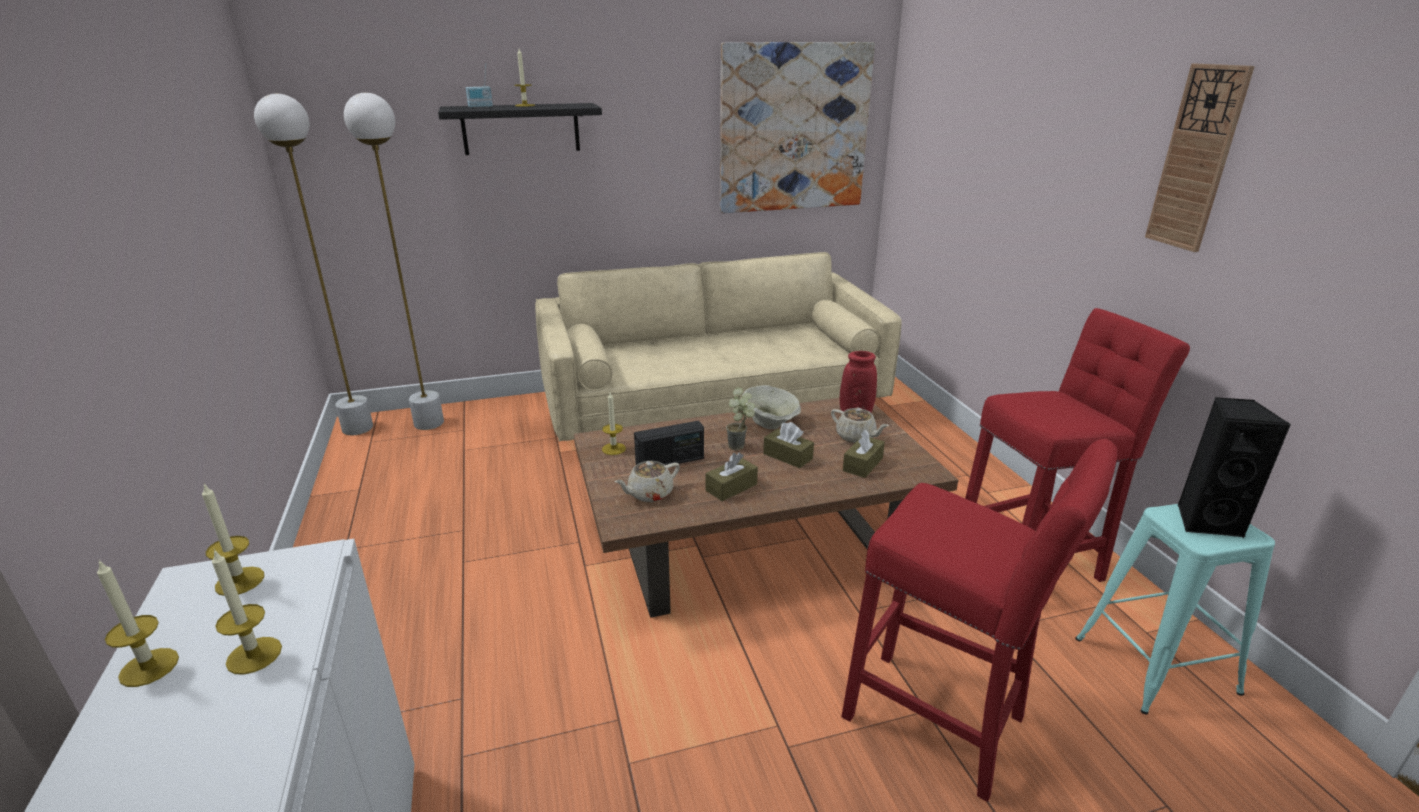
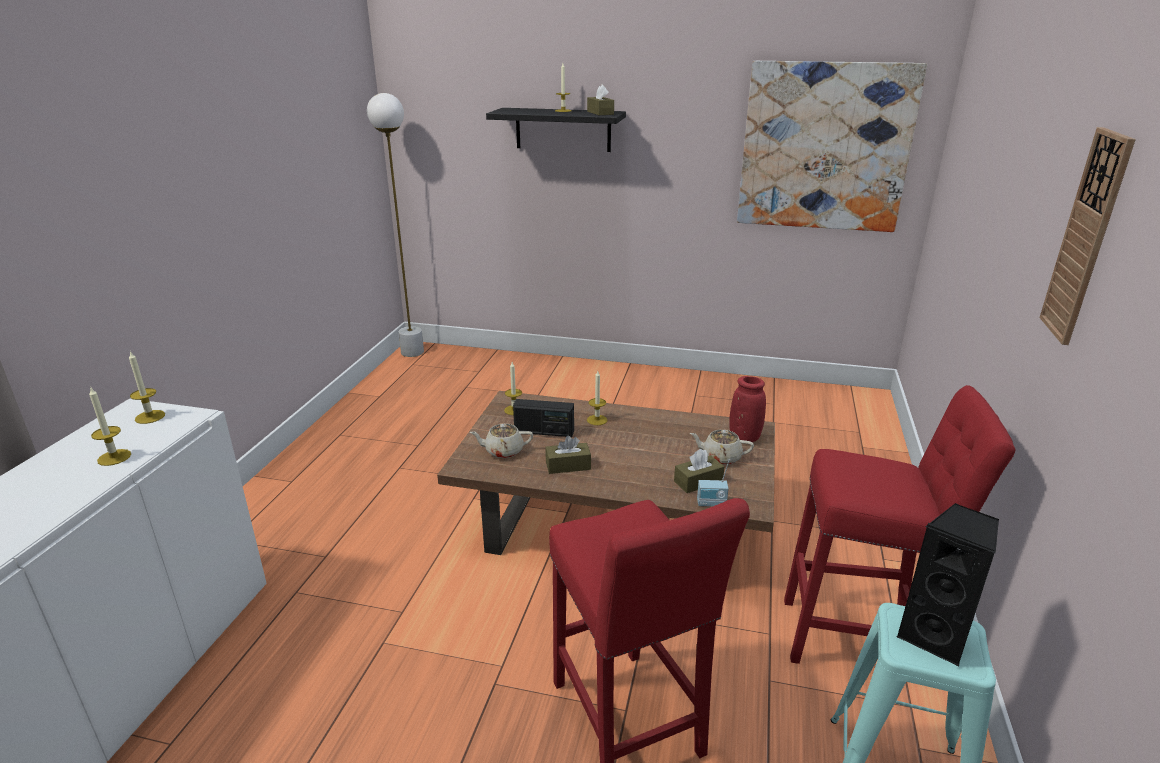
camera: 30 degrees right, 0 degrees up
candle [97,560,179,687] -> candle moved to [587,371,607,425]
white floor lamp [344,93,444,430] -> none
radio [466,63,493,108] -> radio moved to [697,459,730,506]
beige sofa [535,252,902,442] -> none
potted plant [726,387,755,450] -> none
beige bowl [742,385,801,429] -> none
brown tissue box [763,422,814,468] -> brown tissue box moved to [587,84,614,115]
beige teapot [831,408,889,443] -> beige teapot turned 120 degrees clockwise [690,430,754,465]

